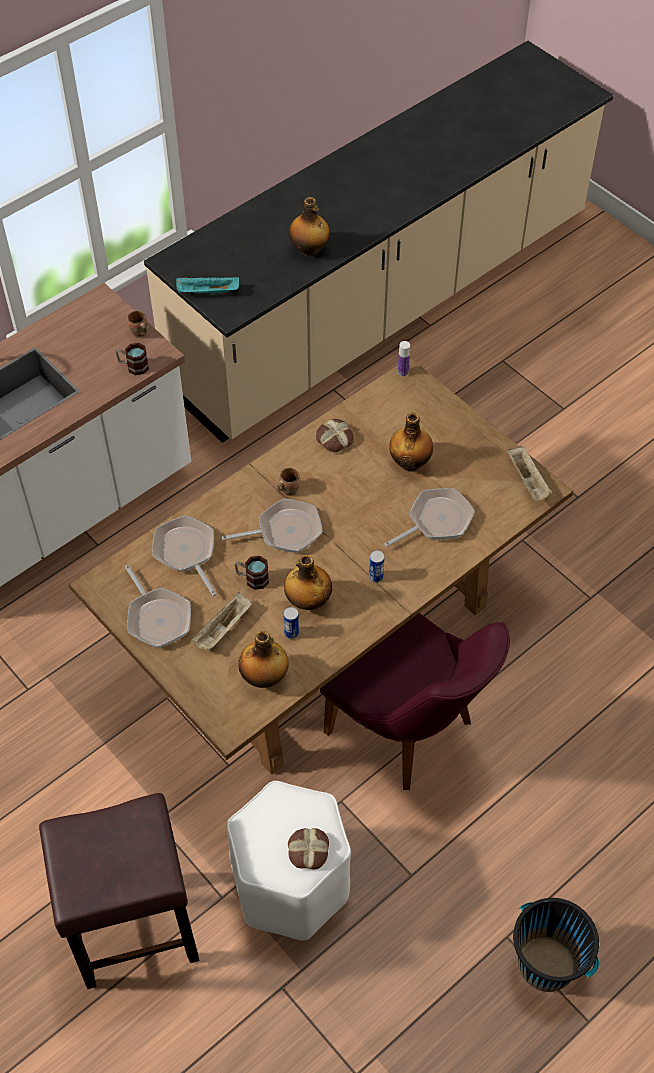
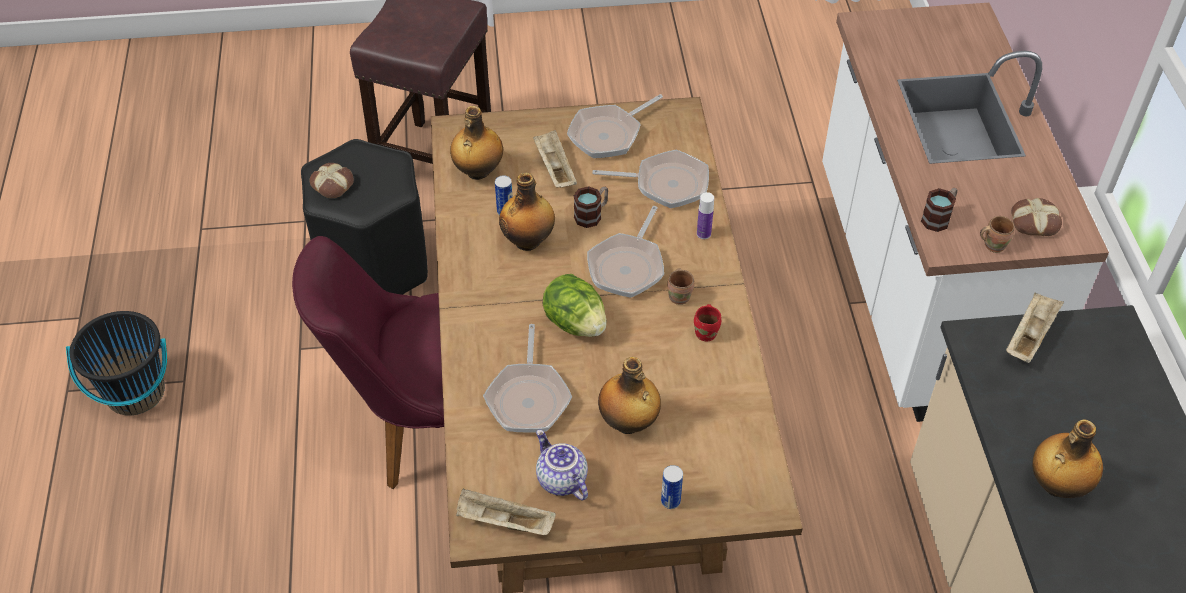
camera: 125 degrees right, 5 degrees down
frying pan [125,565,191,648] -> frying pan turned 45 degrees counterclockwise [567,94,663,158]
turquoise tray [176,277,239,295] -> beige tray [1006,292,1064,363]
white stool [226,781,351,941] -> black stool [301,139,428,295]
bread [316,419,354,452] -> bread moved to [1011,198,1062,236]
can [369,550,384,583] -> can moved to [661,465,683,509]
bottle [398,341,410,377] -> bottle moved to [697,192,714,239]
none -> teapot [536,429,588,501]
none -> lettuce [543,274,607,337]
none -> red mug [694,304,721,341]

